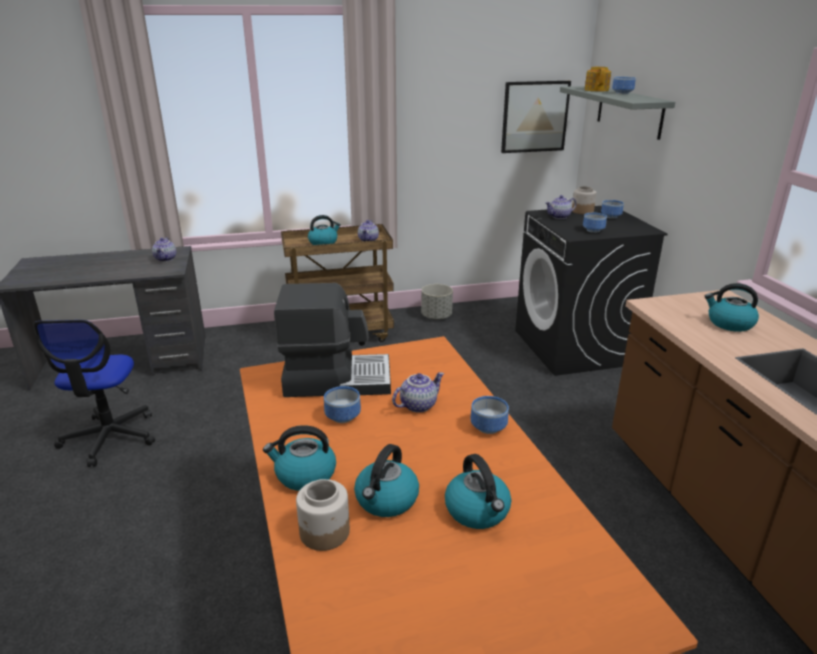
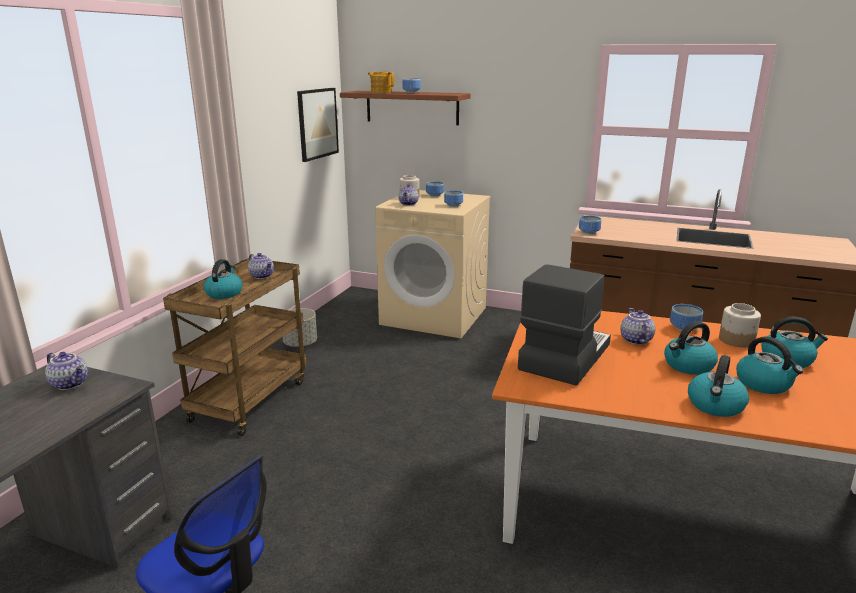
camera: 55 degrees left, 5 degrees down
jar [296,479,350,551] -> jar moved to [719,303,761,347]
bowl [324,386,361,423] -> bowl moved to [579,216,601,235]
black washing machine [515,206,668,376] -> beige washing machine [375,190,491,338]
grey shelf [560,86,675,140] -> brown shelf [340,91,470,125]
kettle [705,283,759,332] -> kettle moved to [664,321,718,375]

